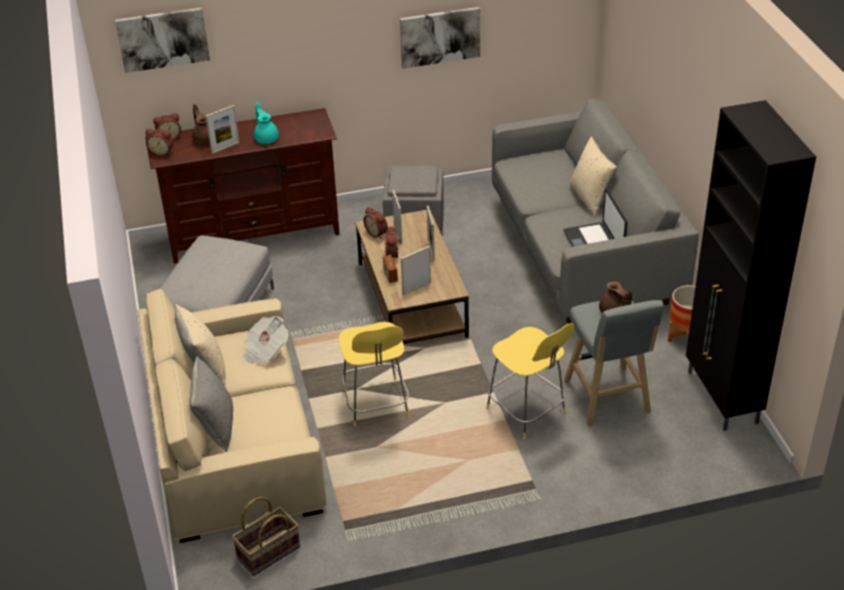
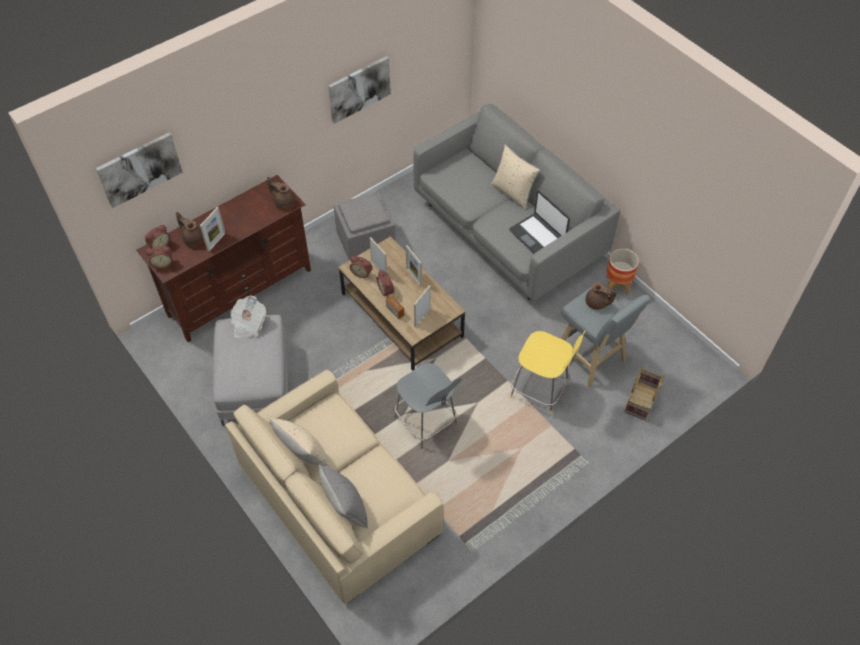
camera: 25 degrees left, 15 degrees up
basket [232,497,300,576] -> basket moved to [624,367,664,420]
newspaper [241,316,289,365] -> newspaper moved to [230,296,266,338]
turquoise teapot [254,102,279,144] -> none
yellow stool [339,322,409,427] -> grey stool [394,363,462,449]
black cabinet [686,100,816,431] -> none
none -> brown teapot [267,177,296,209]

